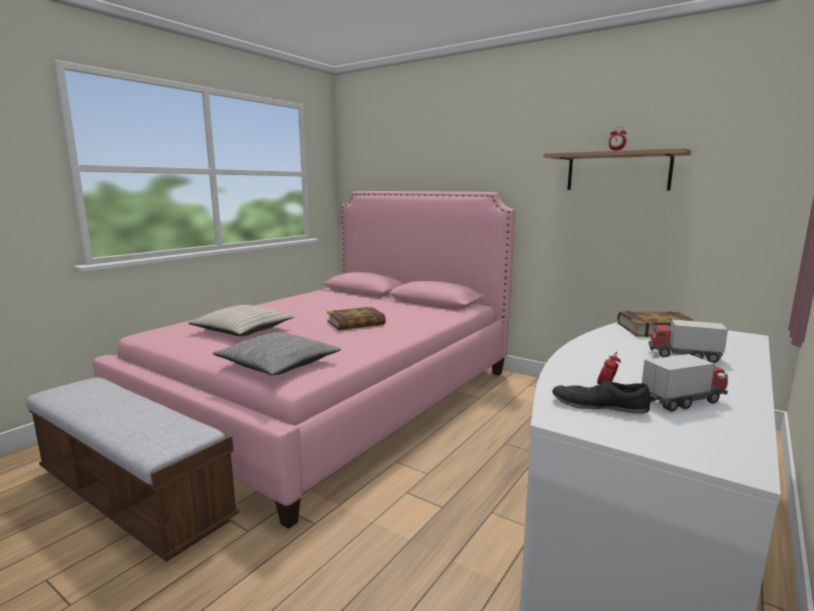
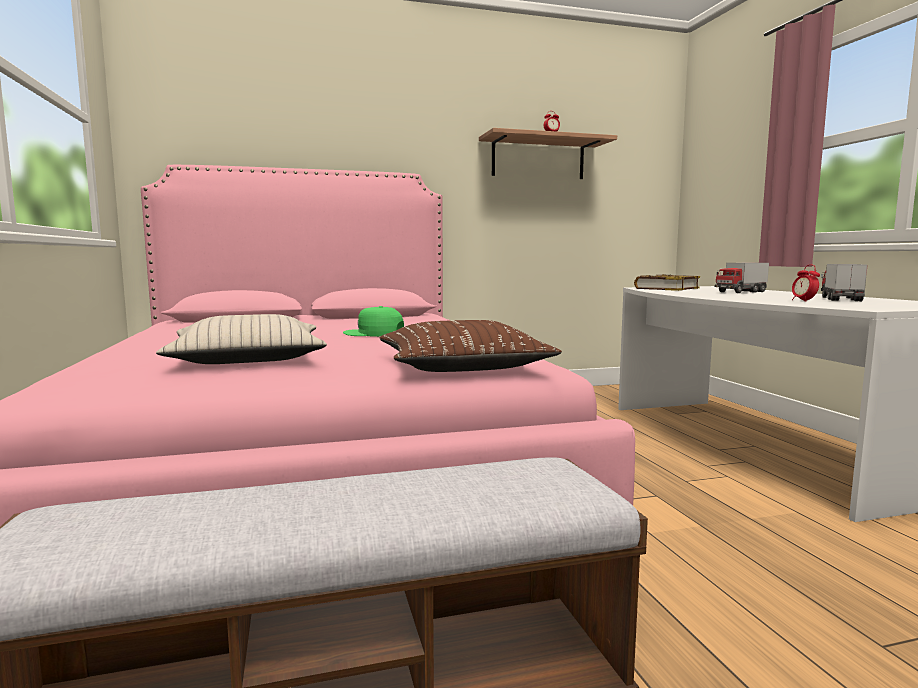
camera: 50 degrees left, 5 degrees down
grey pillow [213,332,341,375] -> brown pillow [380,320,562,372]
book [327,306,386,330] -> green cap [343,306,404,337]
black shoe [552,380,651,414] -> none

